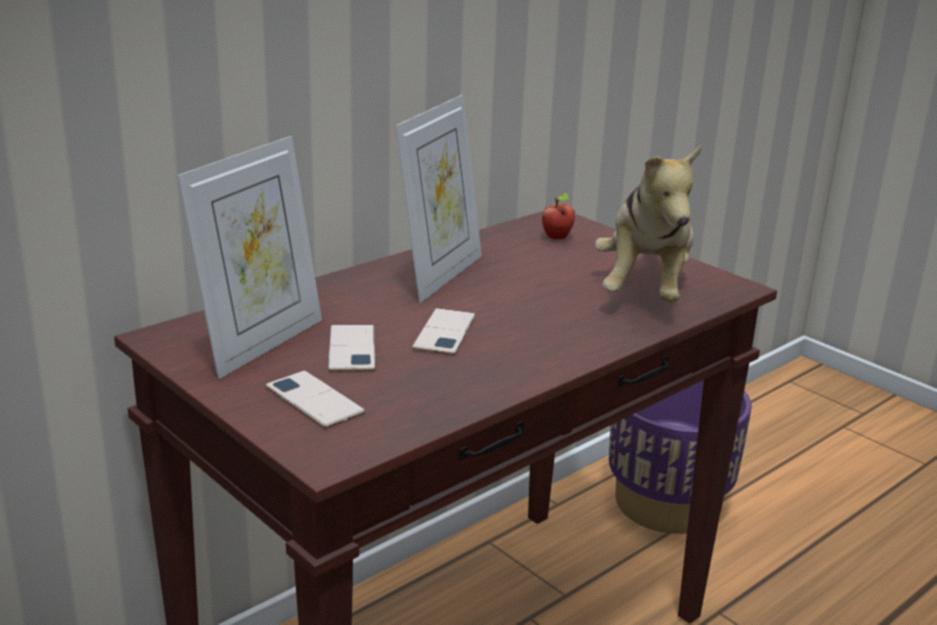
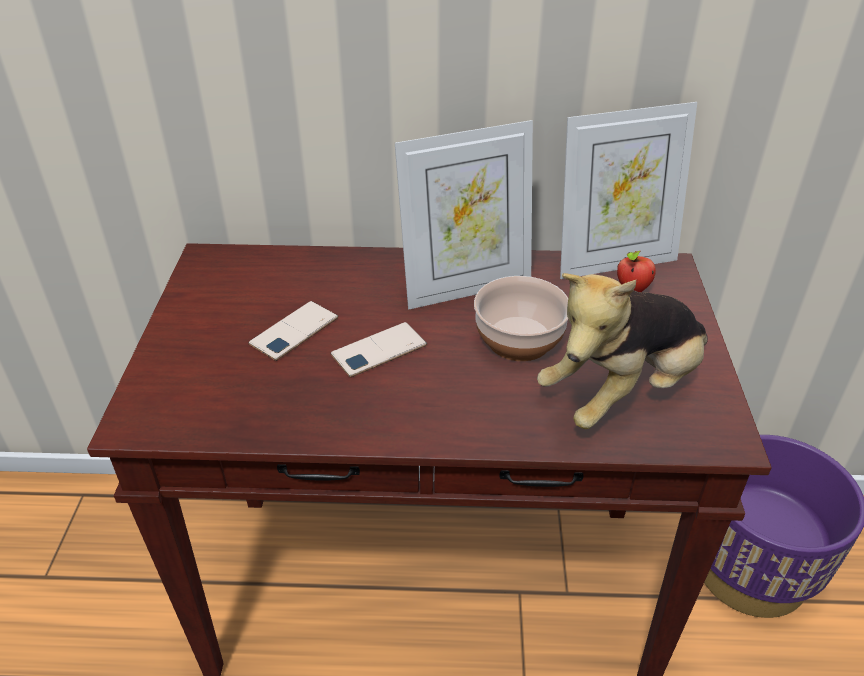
camera: 45 degrees right, 15 degrees up
picture frame [177,136,322,379] -> picture frame moved to [560,102,697,279]
phone [265,371,365,429] -> none
none -> bowl [474,276,568,361]

